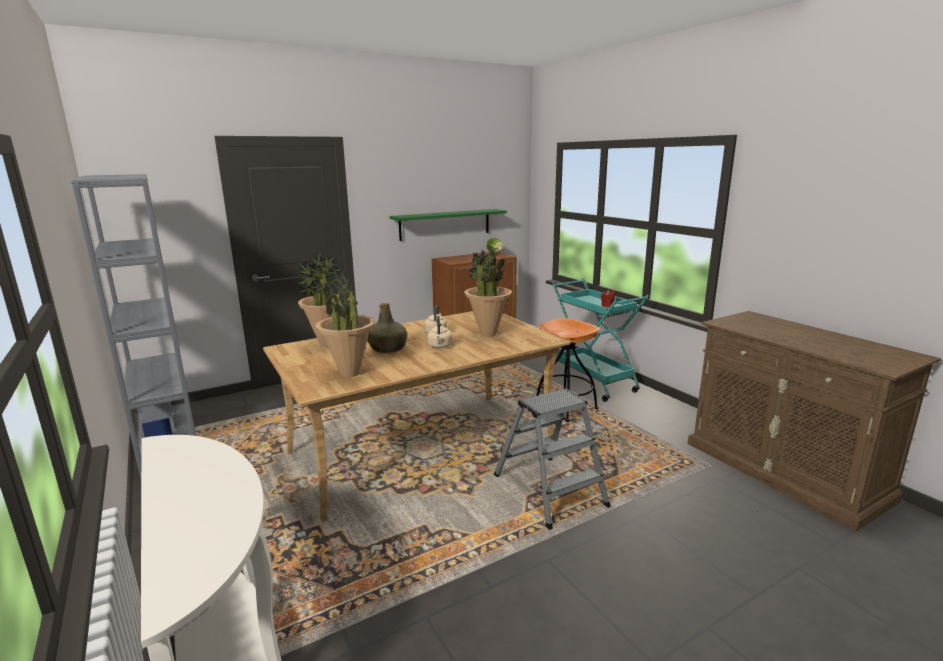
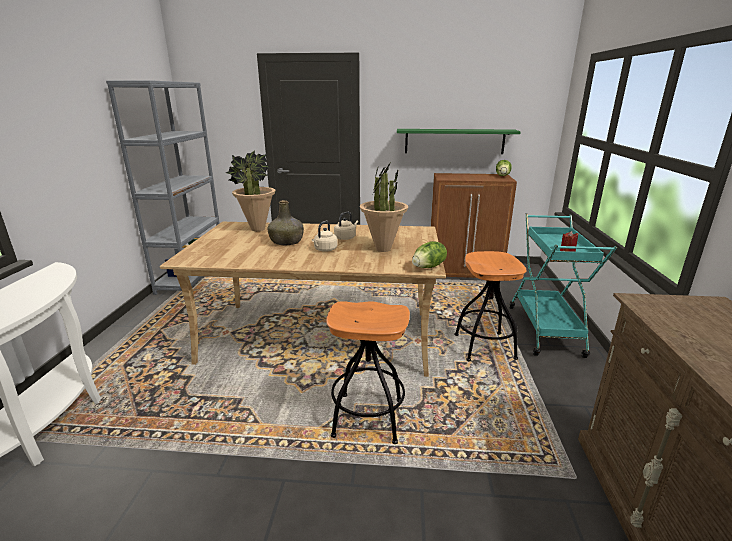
camera: 35 degrees right, 5 degrees up
potted plant [315,269,375,377] -> none
grey step ladder [494,388,611,530] -> orange stool [326,301,410,444]
none -> lettuce [412,241,447,268]

